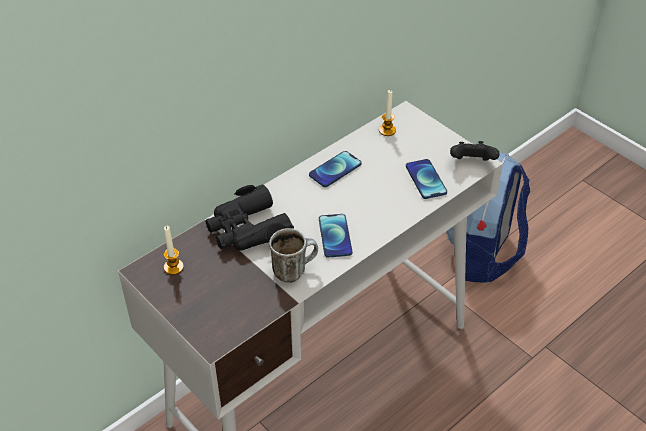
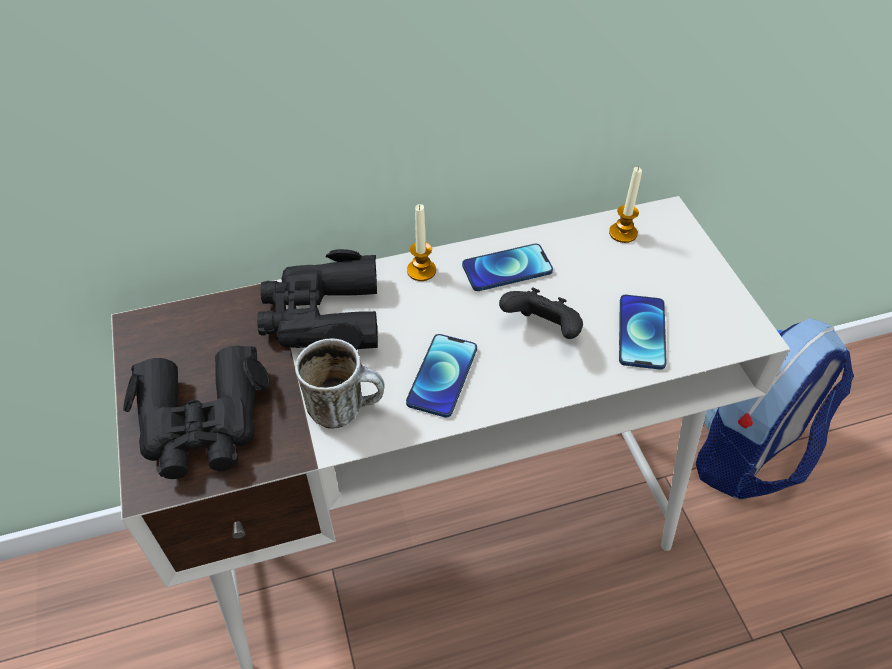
camera: 25 degrees right, 5 degrees up
candle [164,226,184,275] -> candle moved to [407,204,436,281]
black game controller [450,141,500,161] -> black game controller moved to [499,288,583,339]
none -> black binoculars [123,346,270,479]

